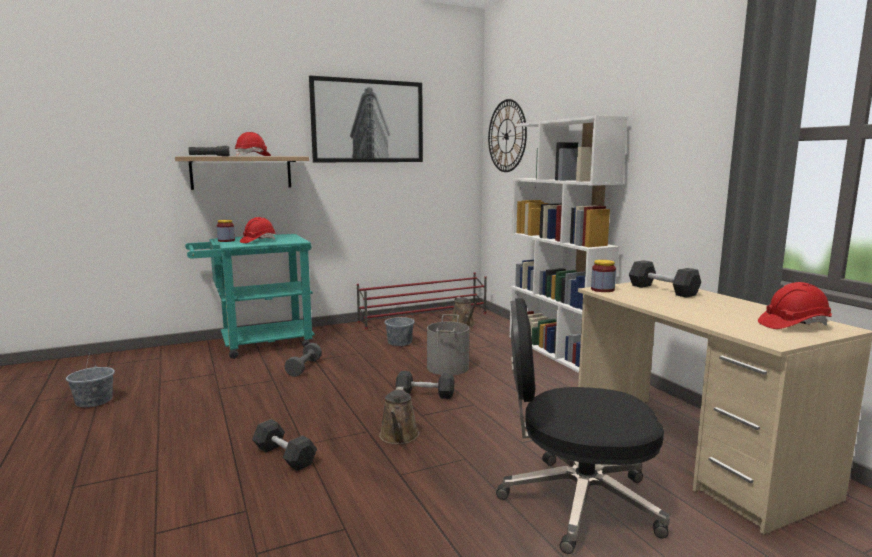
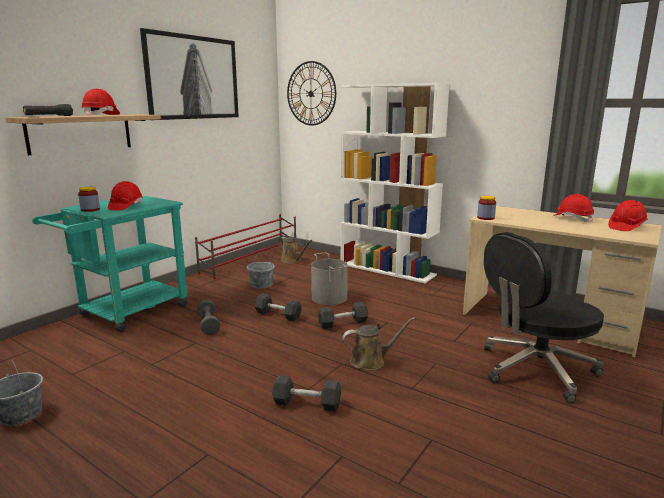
camera: 30 degrees left, 5 degrees up
brown watering can [379,387,419,444] -> brown watering can turned 75 degrees counterclockwise [342,317,415,370]
grey dumbbell [629,260,701,298] -> grey dumbbell moved to [255,294,302,321]
none -> red hard hat [553,194,594,223]

